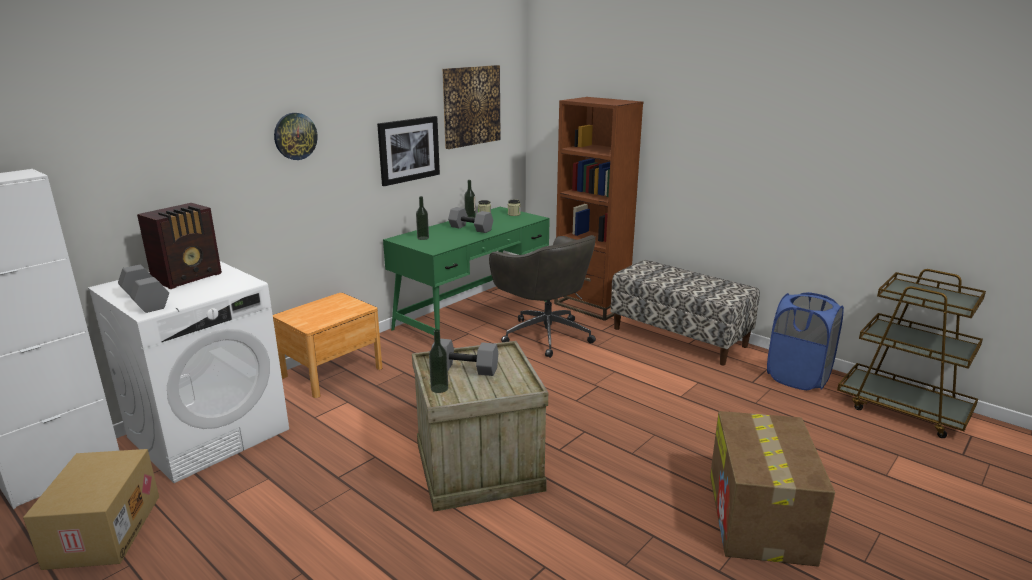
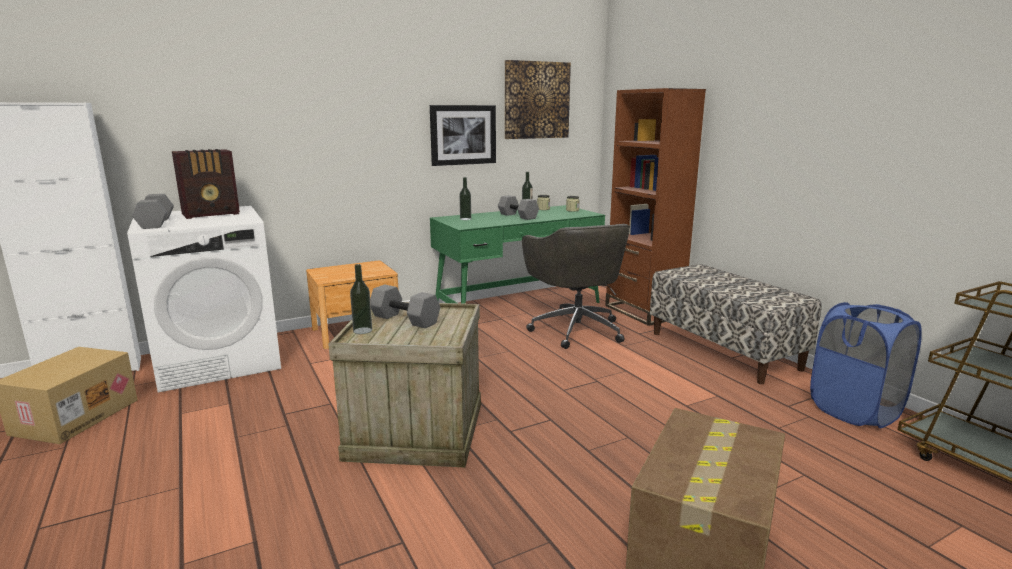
camera: 20 degrees right, 5 degrees down
wall clock [274,113,318,160] -> none

